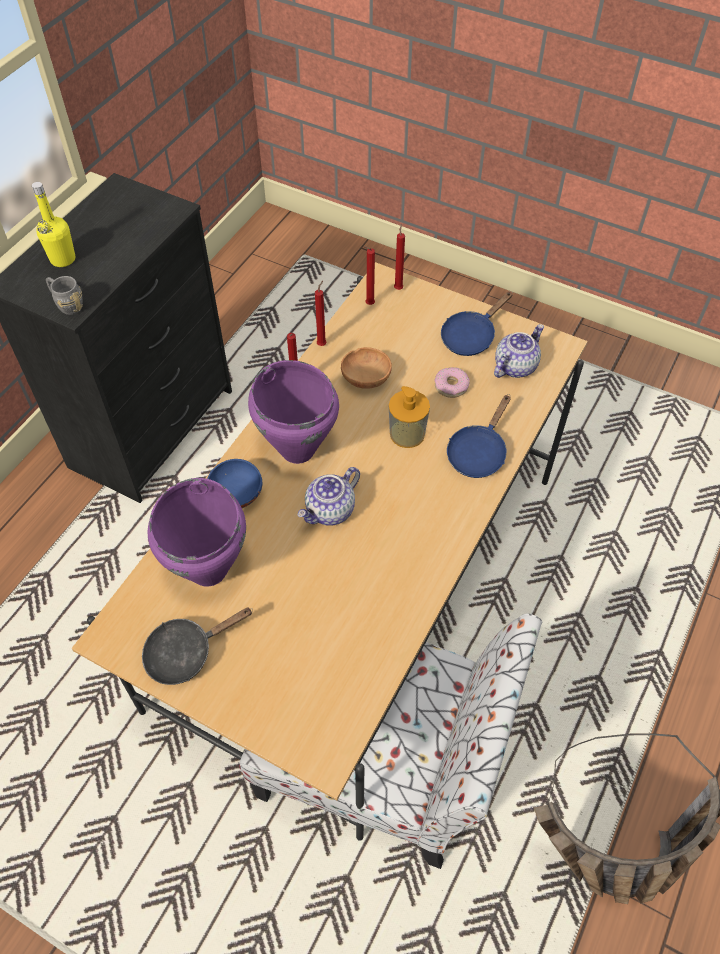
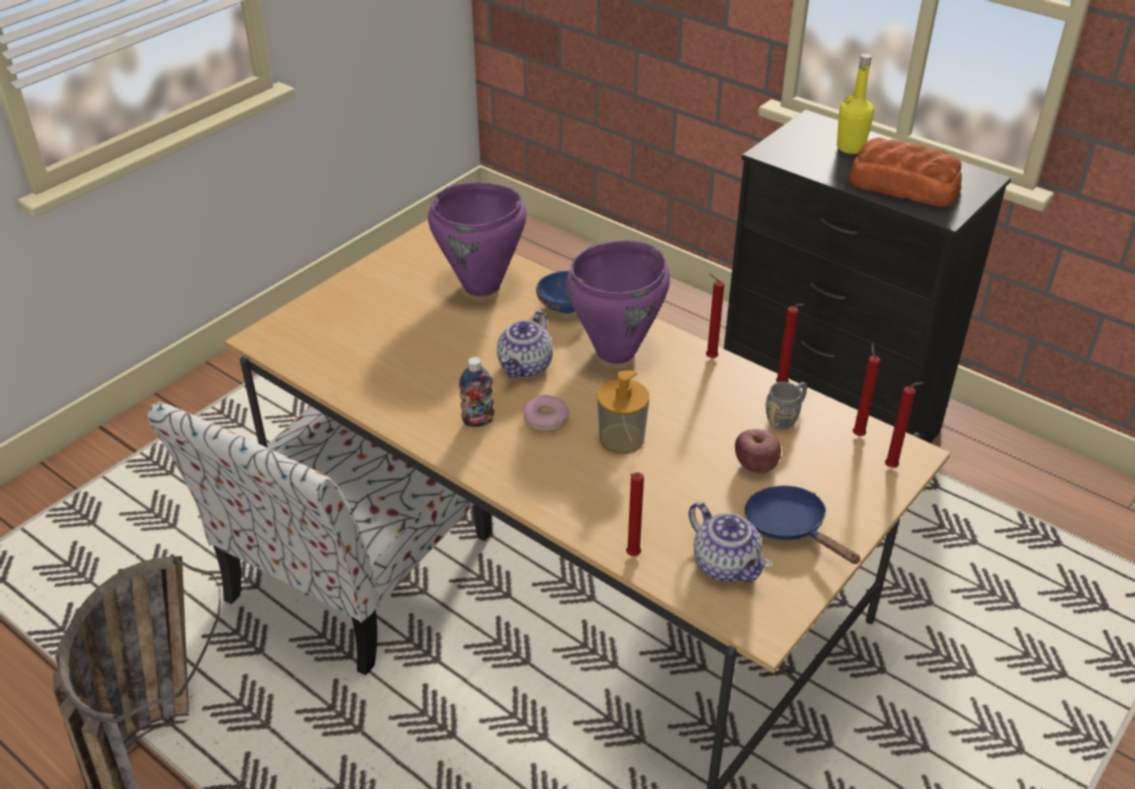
camera: 100 degrees right, 15 degrees down
grey mug [46,276,83,315] -> grey mug moved to [766,382,807,429]
black frying pan [142,608,253,685] -> none
teapot [298,467,360,526] -> teapot turned 120 degrees counterclockwise [497,311,553,378]
brown bowl [341,347,392,389] -> none
donut [434,367,470,398] -> donut moved to [523,395,569,432]
blue frying pan [447,394,511,478] -> none
none -> bottle [459,357,494,427]
none -> red candle [626,472,644,556]
none -> apple [735,429,781,473]
none -> bread [848,138,962,207]

